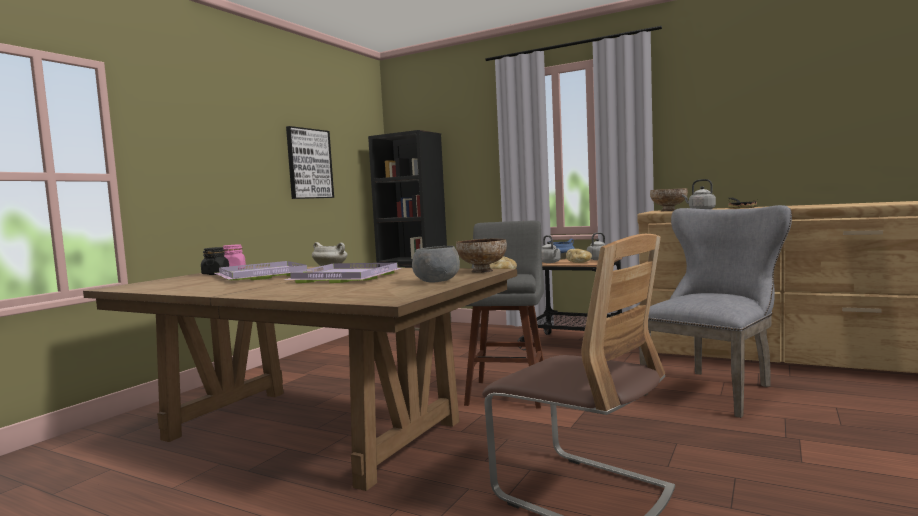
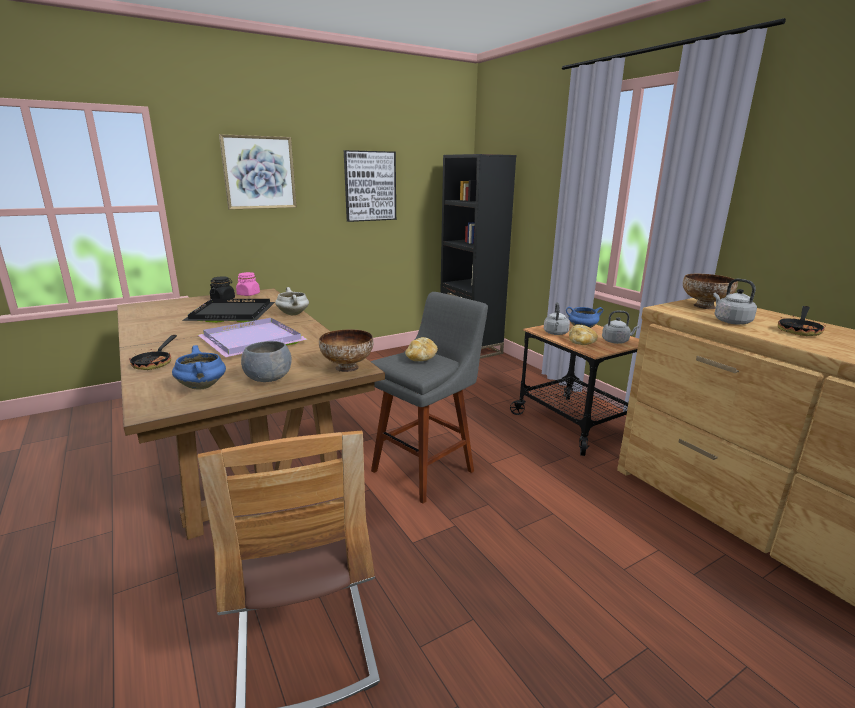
camera: 30 degrees right, 15 degrees up
purple tray [215,261,307,280] -> black tray [182,299,275,323]
grey chair [639,205,792,418] -> none
none -> frying pan [130,335,177,370]
none -> blue cooking pot [172,345,226,390]
none -> picture [219,134,297,210]

